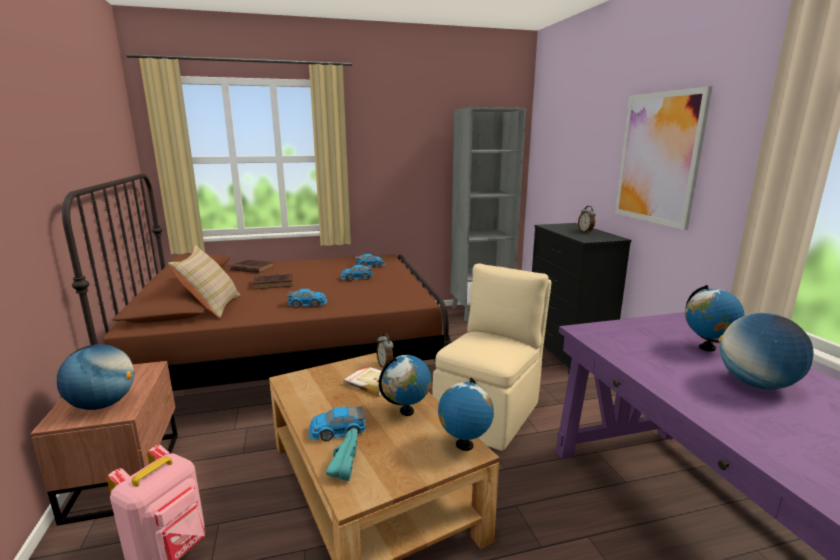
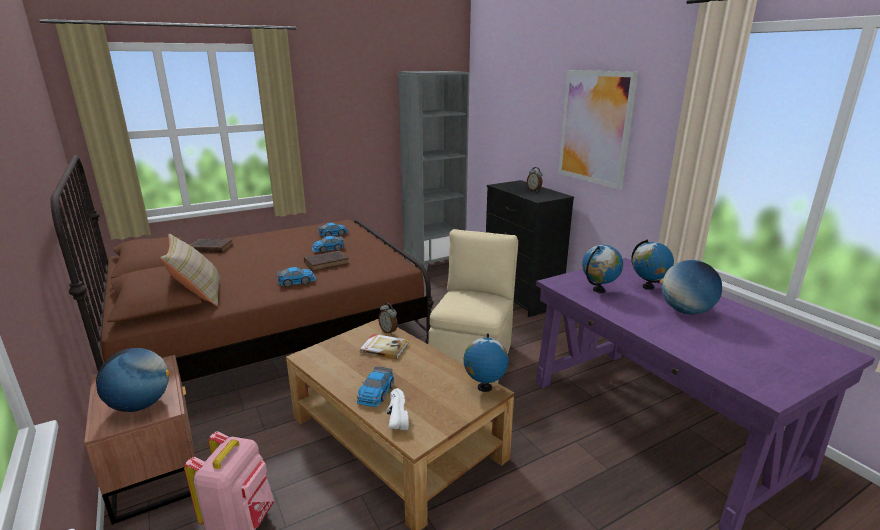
camera: 15 degrees left, 5 degrees up
brown book [253,273,293,289] -> brown book moved to [304,250,349,271]
toy car [309,406,366,441] -> toy car turned 45 degrees counterclockwise [357,366,394,407]
turquoise shoe [326,429,358,481] -> white shoe [386,388,409,430]
globe [379,355,431,416] -> globe moved to [582,245,623,293]

